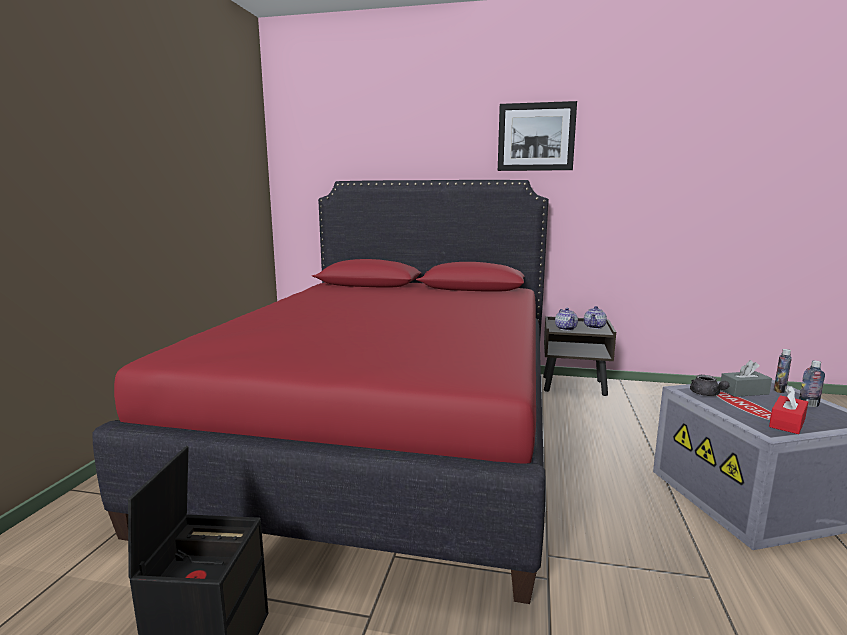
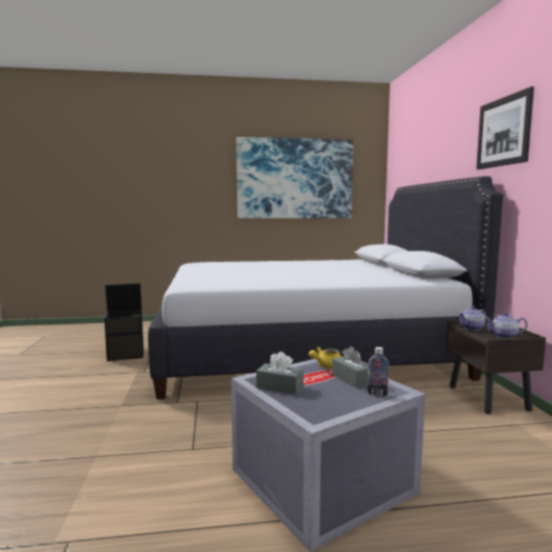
camera: 70 degrees right, 5 degrees down
red bed [92,180,549,604] -> white bed [148,176,503,399]
grey teapot [690,375,730,396] -> yellow teapot [309,347,341,369]
red tissue box [769,386,808,434] -> grey tissue box [256,352,304,395]
bottle [799,361,825,407] -> none
none -> picture [236,137,353,218]

